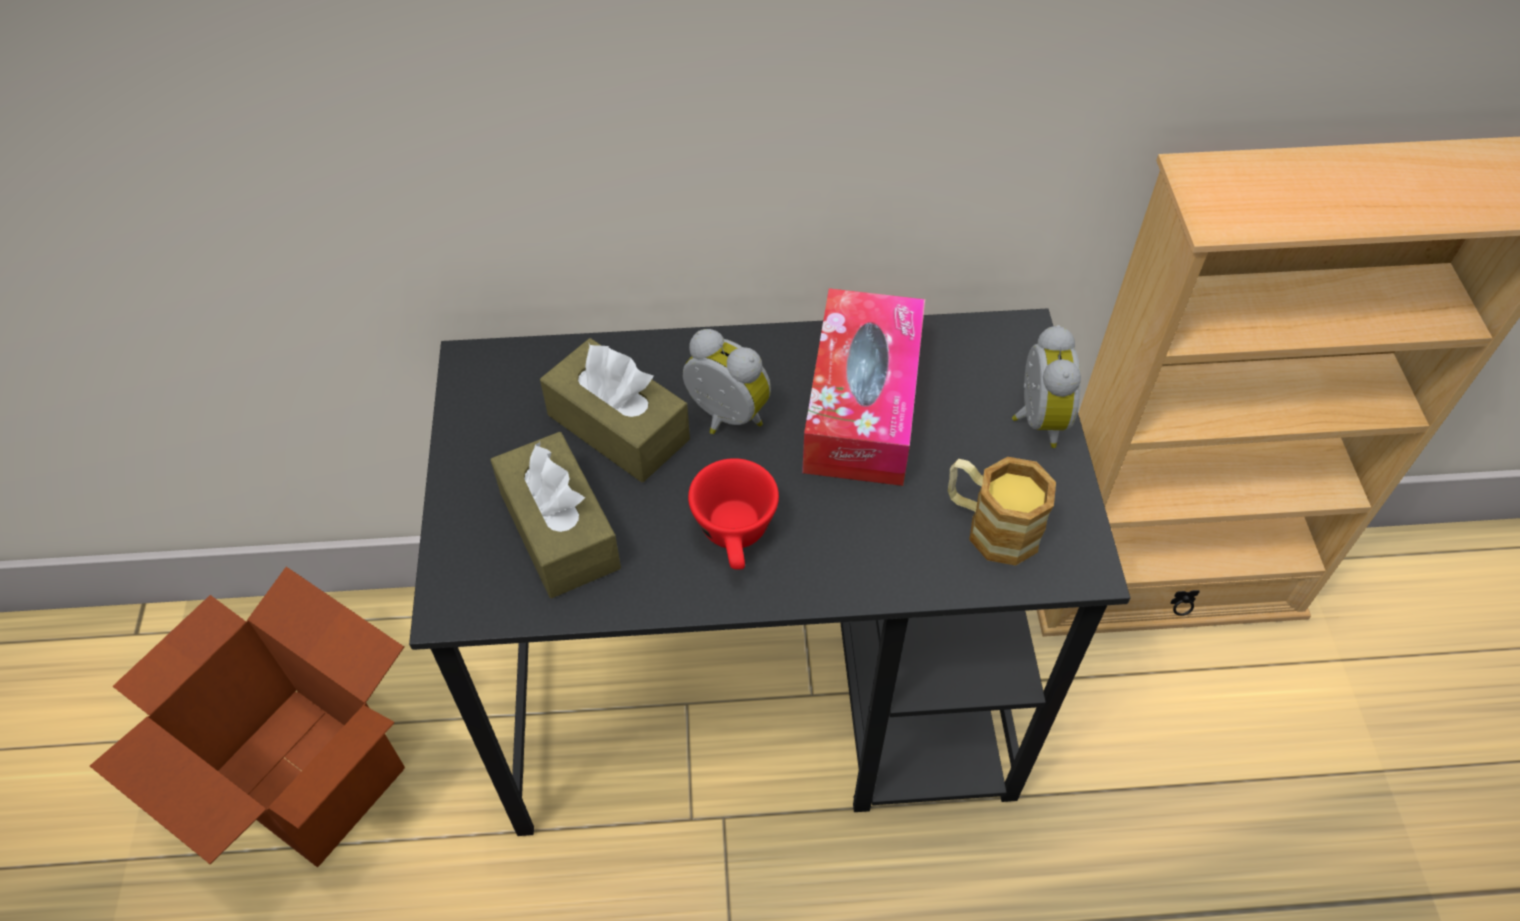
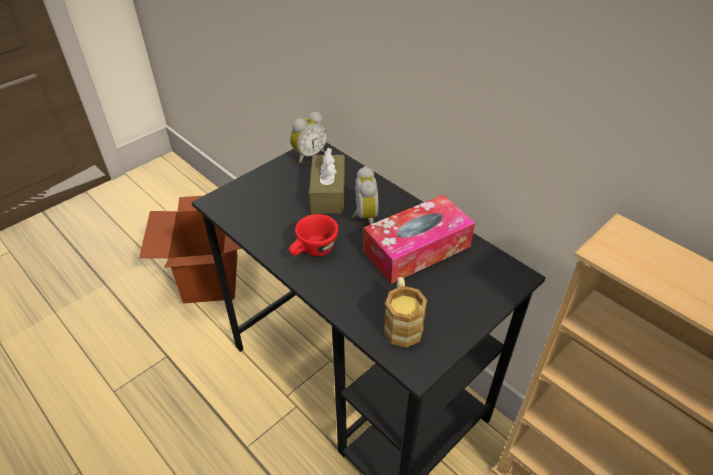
camera: 50 degrees right, 10 degrees down
brown tissue box [491,432,621,598] -> none
alarm clock [1012,325,1081,448] -> alarm clock moved to [290,112,328,163]

